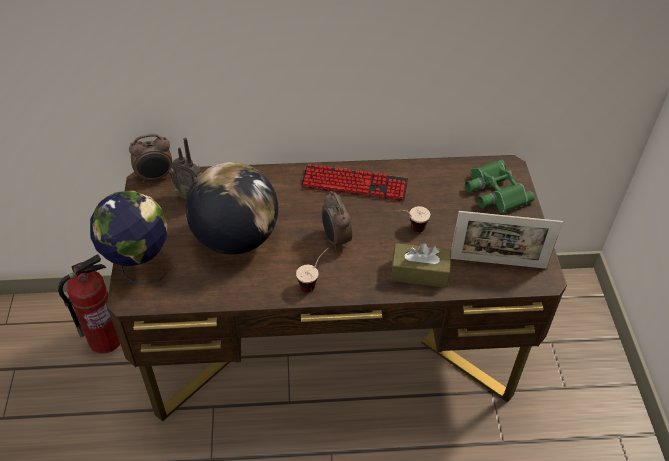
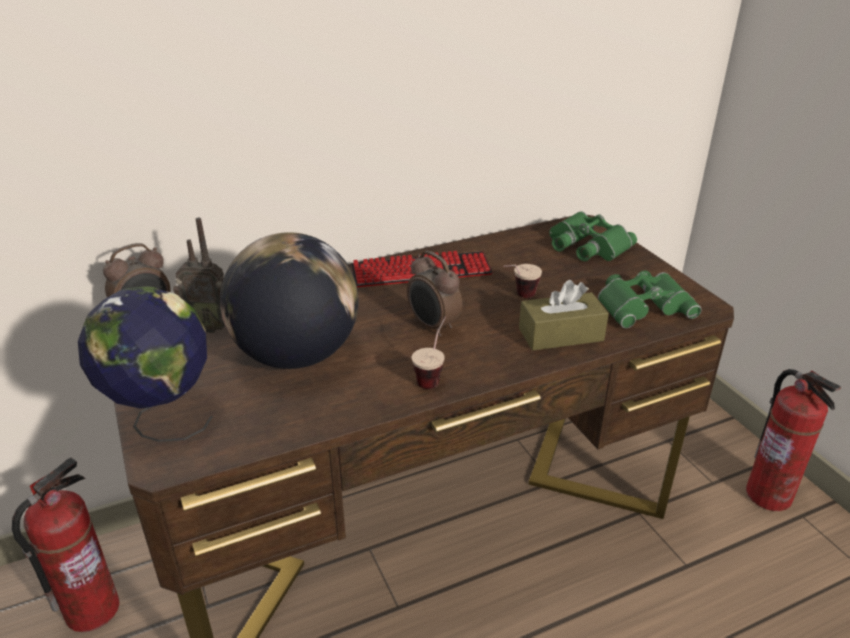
camera: 20 degrees left, 15 degrees down
picture frame [451,211,563,269] -> green binoculars [598,270,701,328]
none -> fire extinguisher [746,369,841,511]

